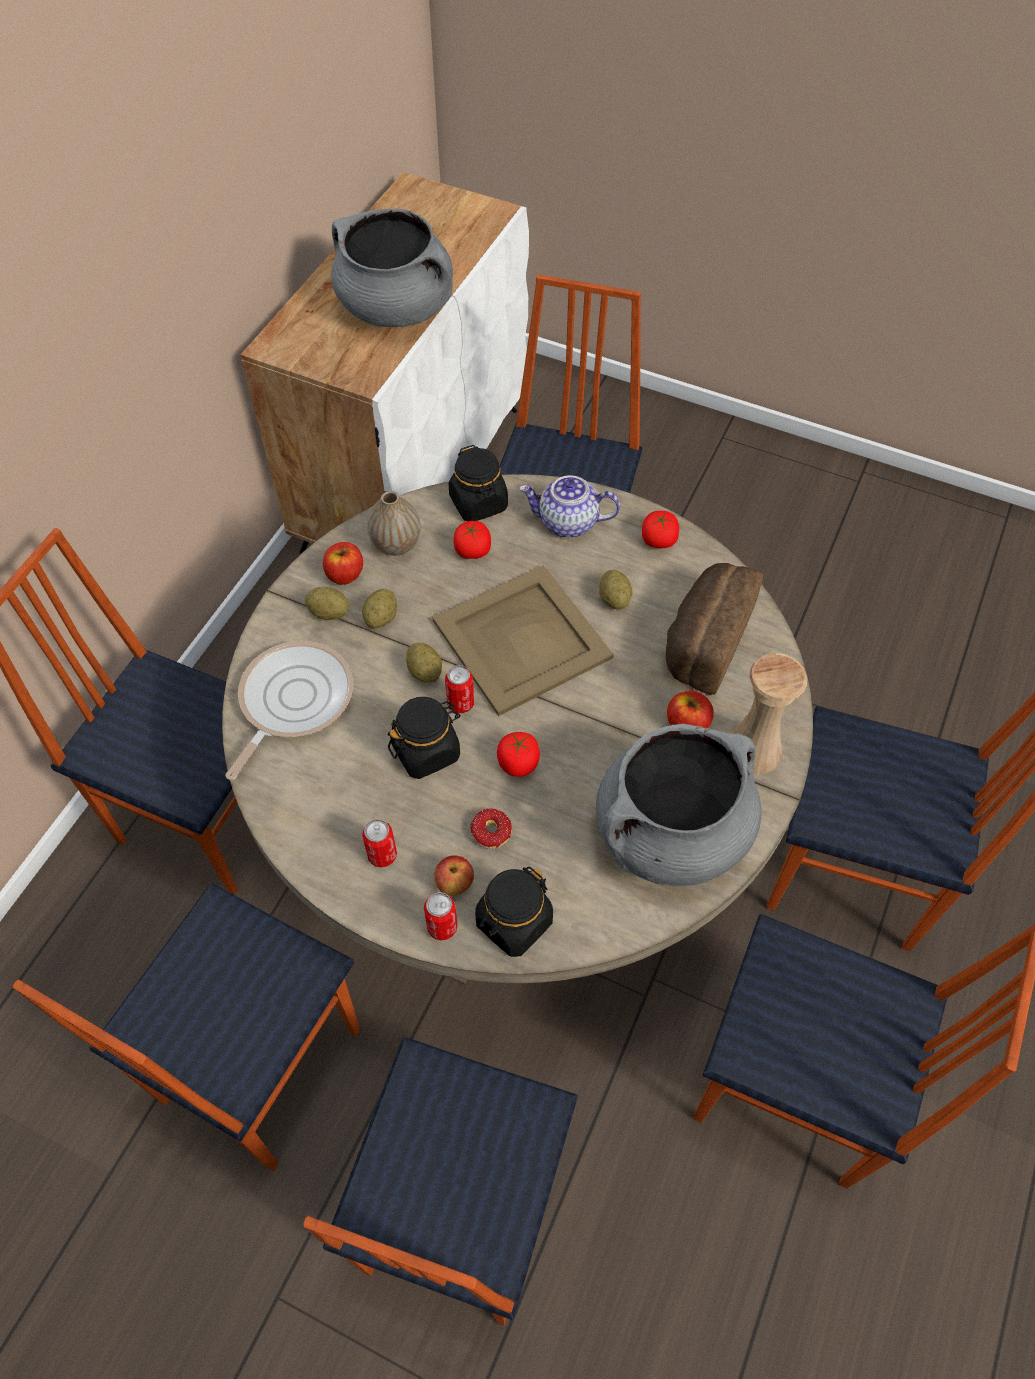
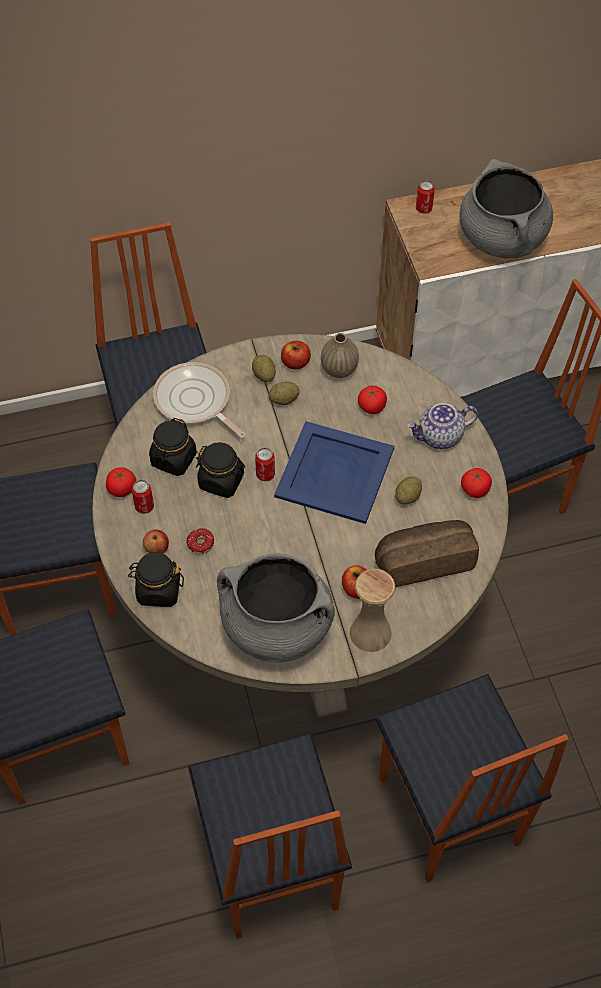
camera: 50 degrees right, 0 degrees up
frying pan [225,641,353,780] -> frying pan turned 120 degrees counterclockwise [153,362,246,438]
potato [406,643,442,683] -> none
can [424,892,458,941] -> can moved to [416,180,435,214]
beige tray [432,565,614,716] -> blue tray [274,421,394,524]
black jar [449,445,508,521] -> black jar moved to [149,418,197,476]
tomato [497,732,540,777] -> tomato moved to [106,467,136,497]
teapot [519,475,620,538] -> teapot turned 75 degrees counterclockwise [407,403,478,449]

